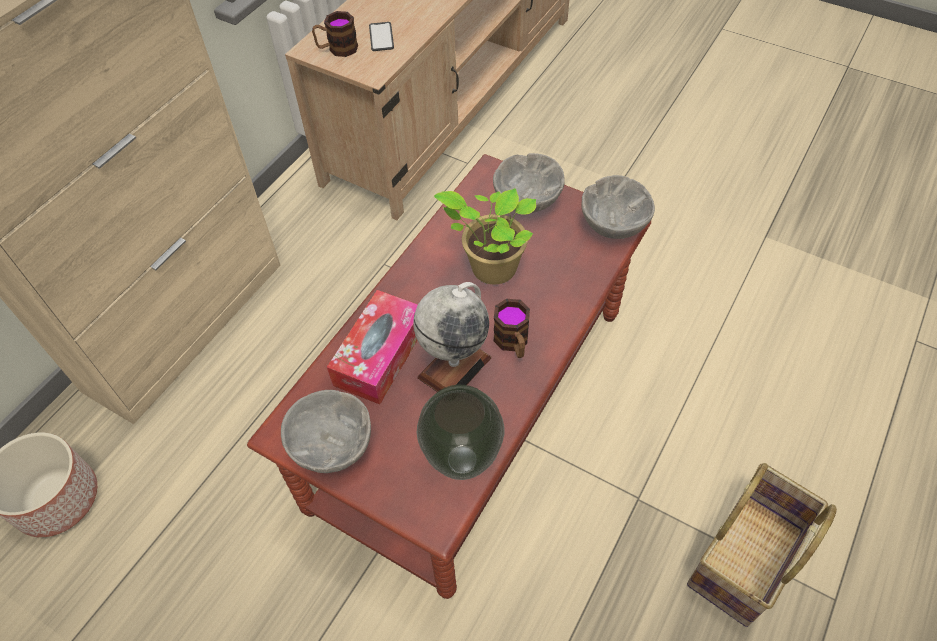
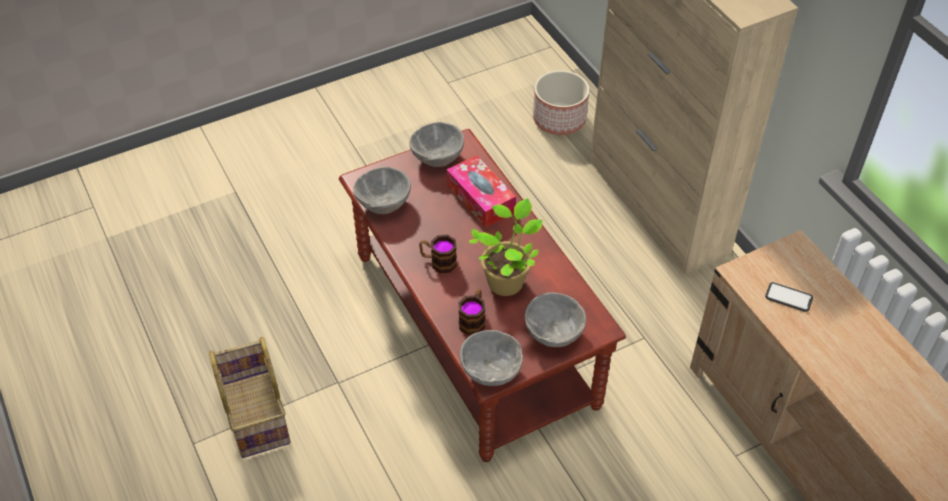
camera: 120 degrees right, 5 degrees down
mug [312,11,358,57] -> mug moved to [458,289,485,336]
globe [413,282,492,392] -> none
vase [417,385,504,480] -> grey bowl [353,167,411,214]

